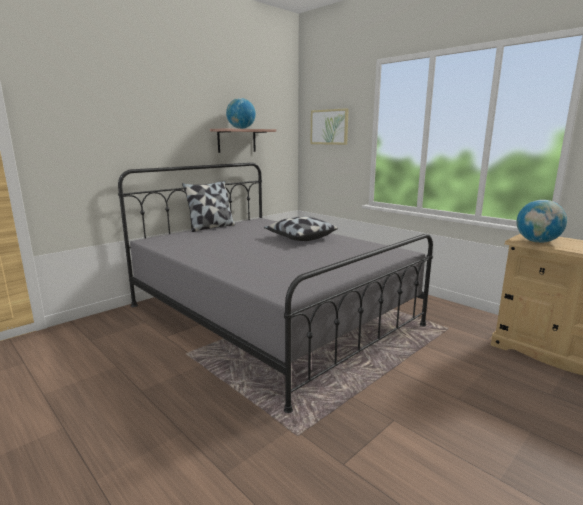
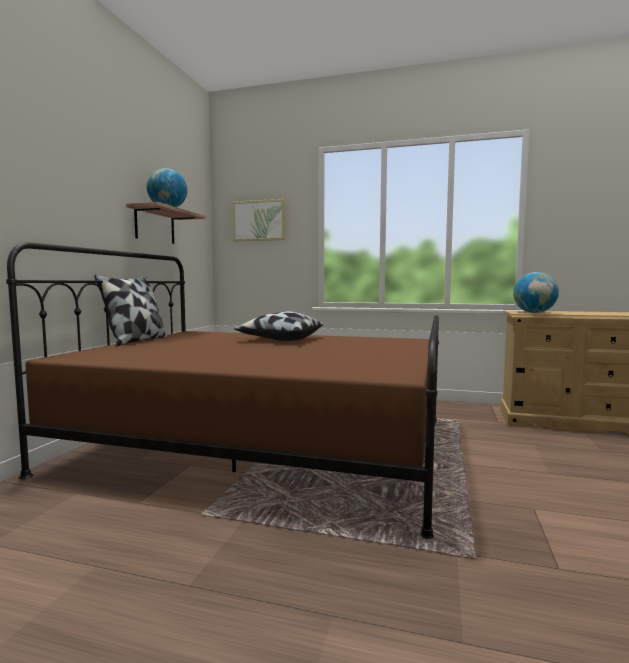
camera: 30 degrees left, 10 degrees down
grey bed [118,163,433,413] -> brown bed [6,242,439,539]

